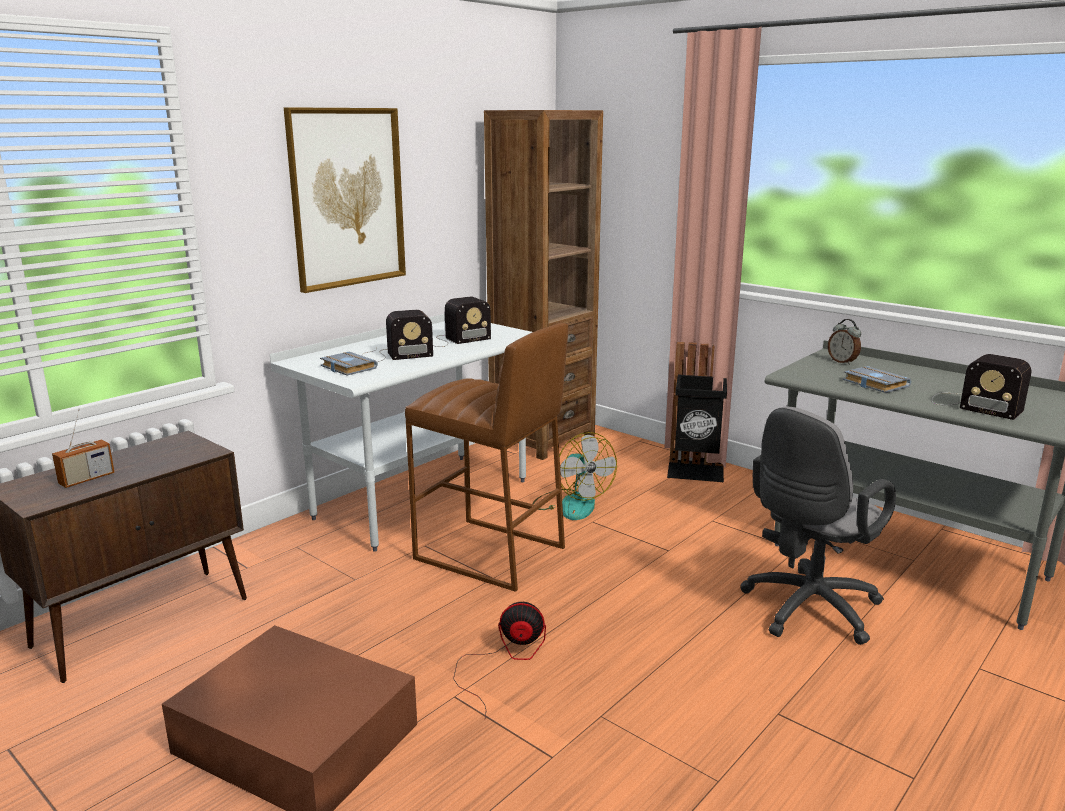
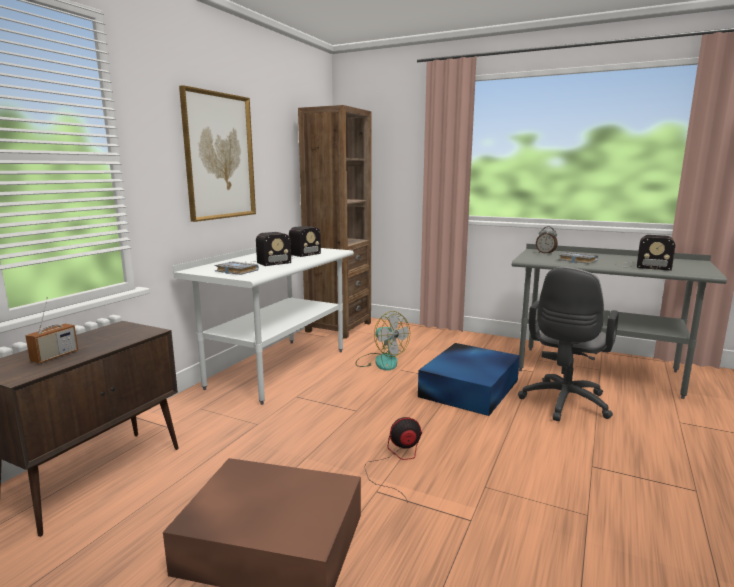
camera: 15 degrees left, 5 degrees down
brown stool [405,323,568,592] -> none
black trash can [667,342,727,482] -> none
none -> blue storage box [418,343,520,416]

